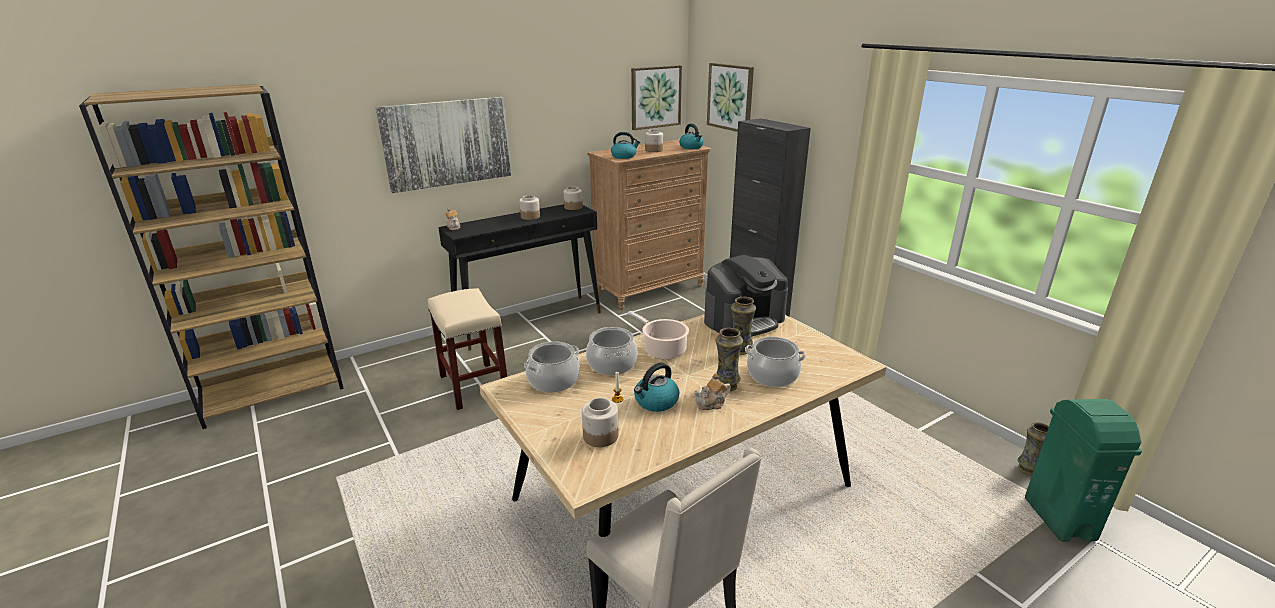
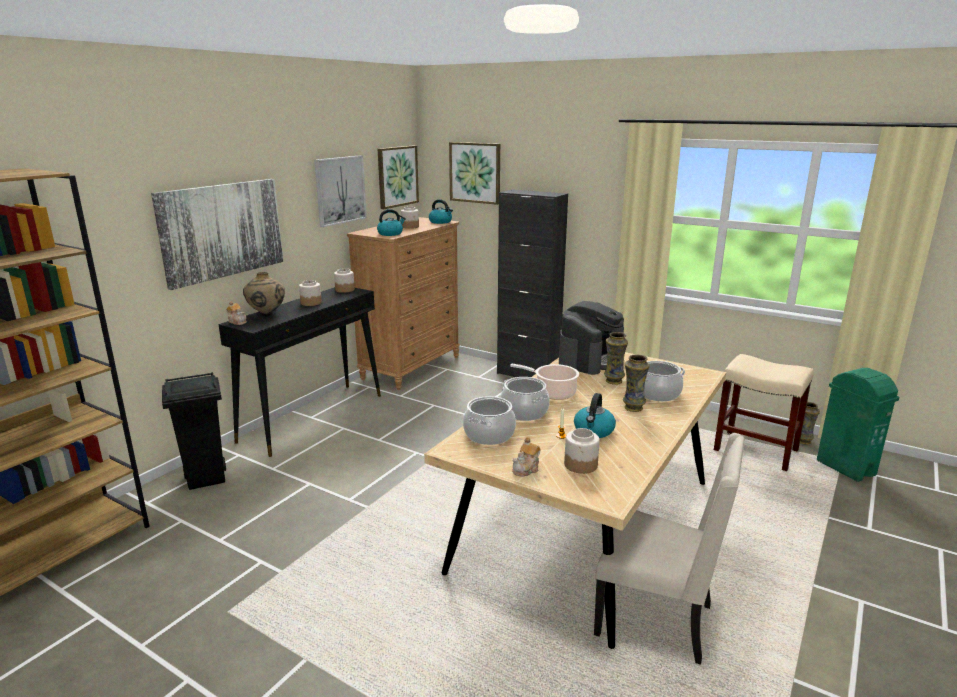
camera: 25 degrees left, 5 degrees down
beige stool [428,288,507,411] -> beige stool moved to [714,354,814,472]
teapot [694,374,731,410] -> teapot moved to [512,437,541,477]
none -> black trash can [162,372,226,490]
none -> beige vase [243,272,285,314]
none -> picture [314,155,367,227]

